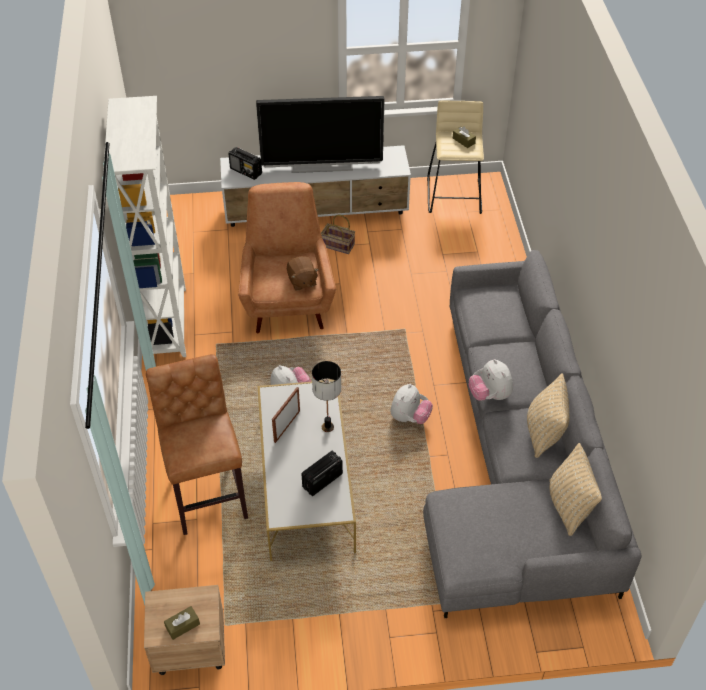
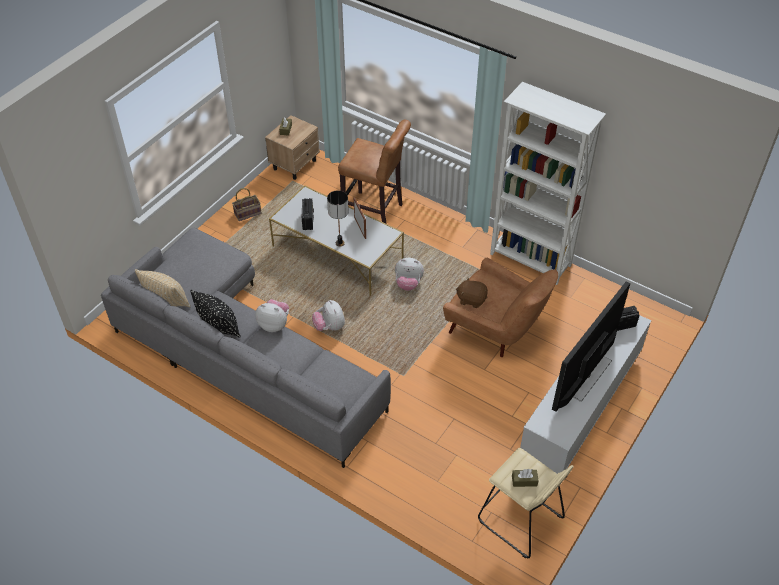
camera: 130 degrees right, 0 degrees up
basket [321,214,355,254] -> basket moved to [232,188,261,221]
beige pillow [527,373,569,458] -> black pillow [190,290,241,338]

